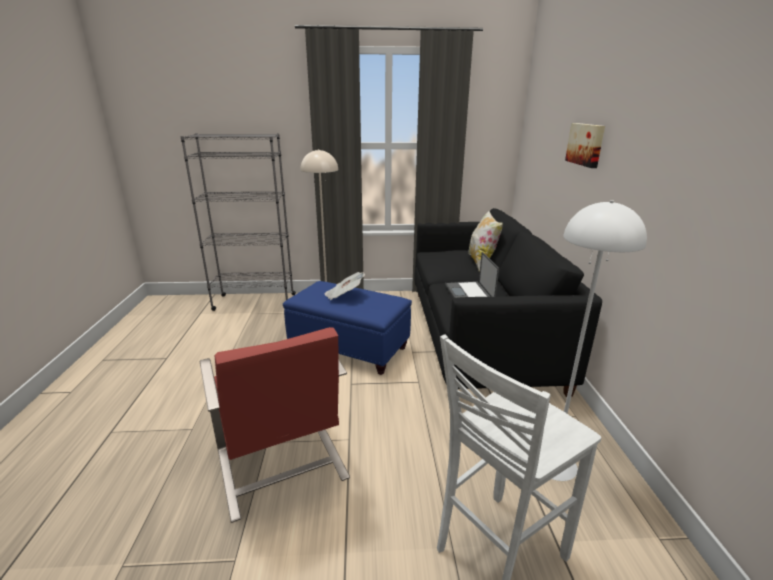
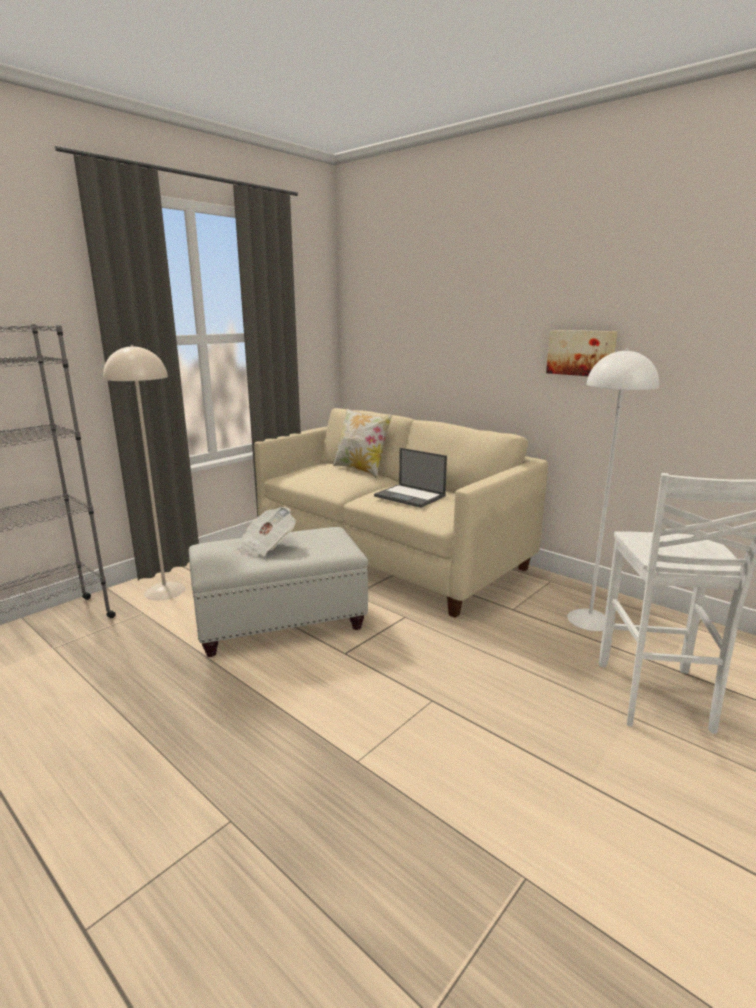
camera: 45 degrees left, 5 degrees down
red armchair [199,327,350,523] -> none
blue ottoman [283,281,412,375] -> white ottoman [189,527,368,657]
black sofa [414,208,602,397] -> beige sofa [254,408,548,618]
picture [565,123,605,168] -> picture moved to [546,330,618,376]

